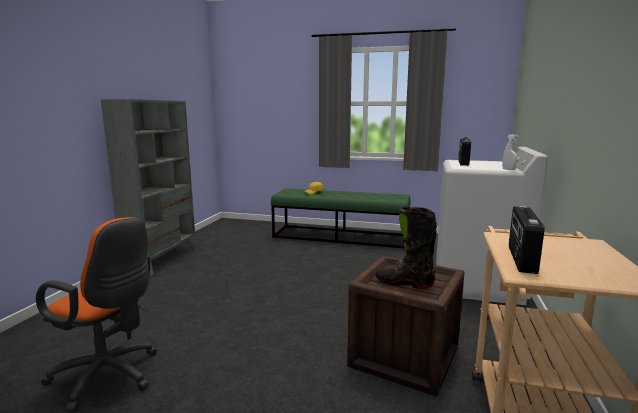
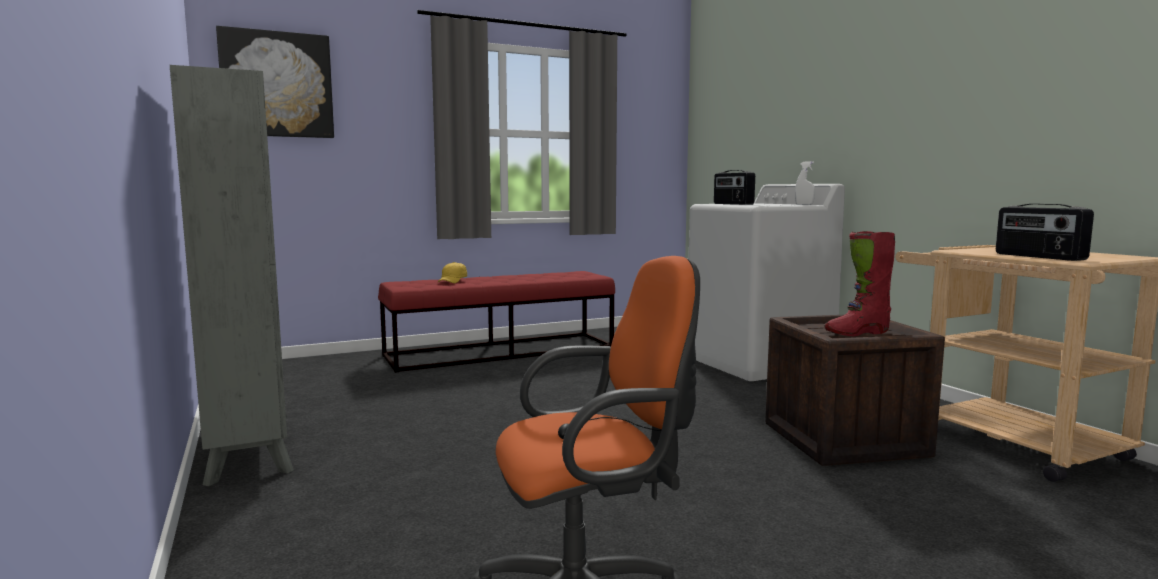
camera: 40 degrees left, 5 degrees down
green bench [271,188,411,249] -> red bench [378,271,615,373]
black boot [375,207,437,289] -> red boot [824,231,895,336]
none -> picture [216,26,334,138]

